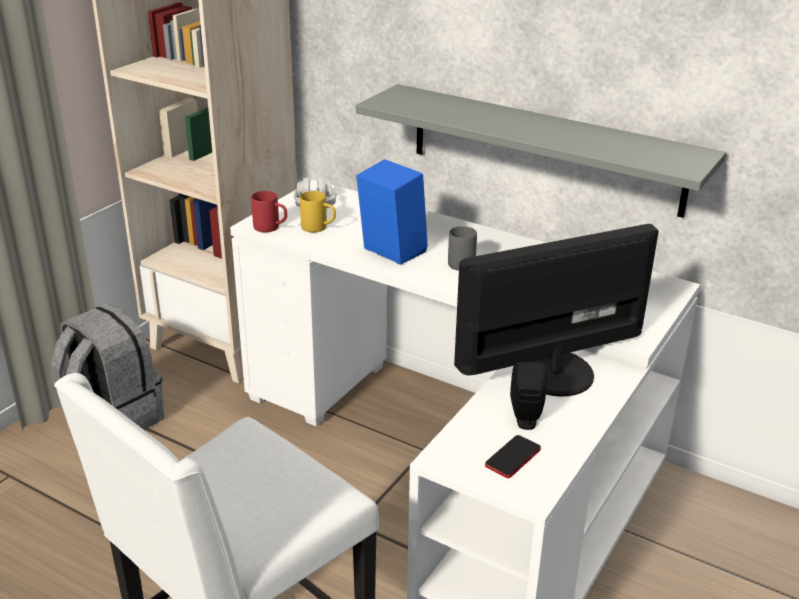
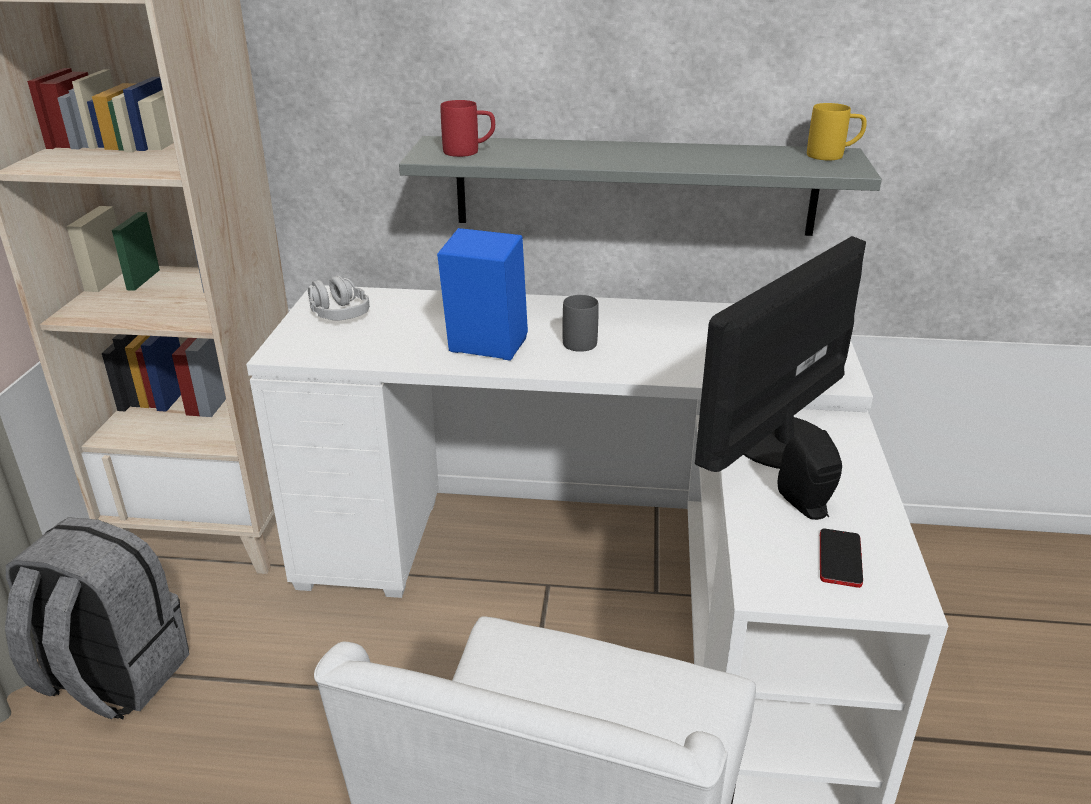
camera: 25 degrees left, 0 degrees up
red mug [251,191,287,232] -> red mug moved to [441,100,495,157]
yellow mug [300,191,336,233] -> yellow mug moved to [807,103,867,160]

